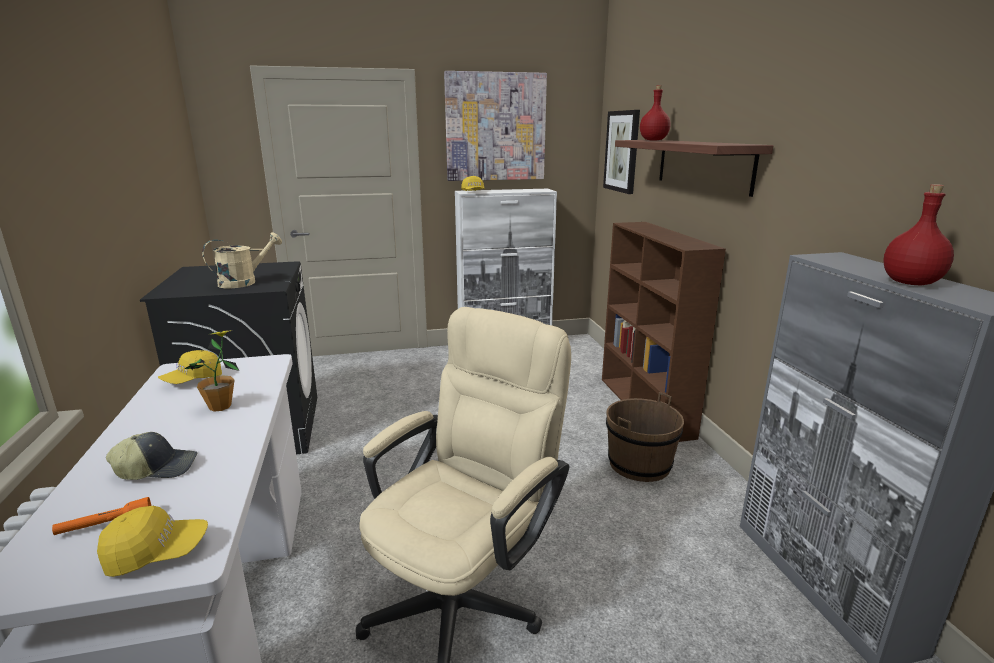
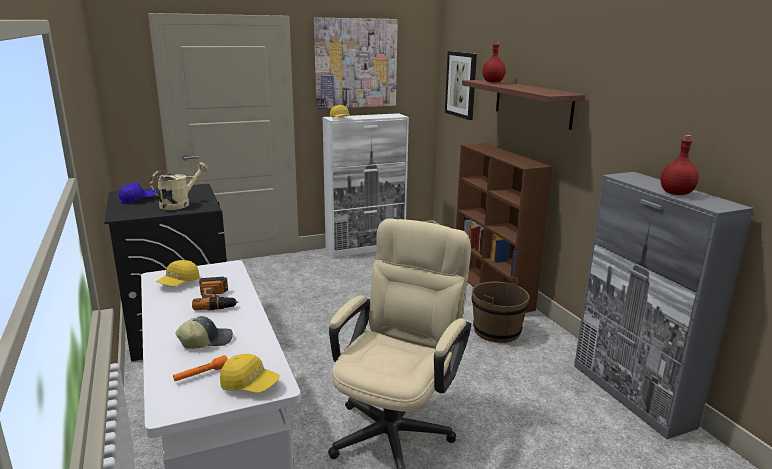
camera: 10 degrees left, 0 degrees up
yellow cap [97,506,208,577] -> yellow cap turned 45 degrees clockwise [220,354,280,393]
potted plant [185,330,239,412] -> power drill [192,277,238,310]
none -> blue cap [119,183,157,204]

